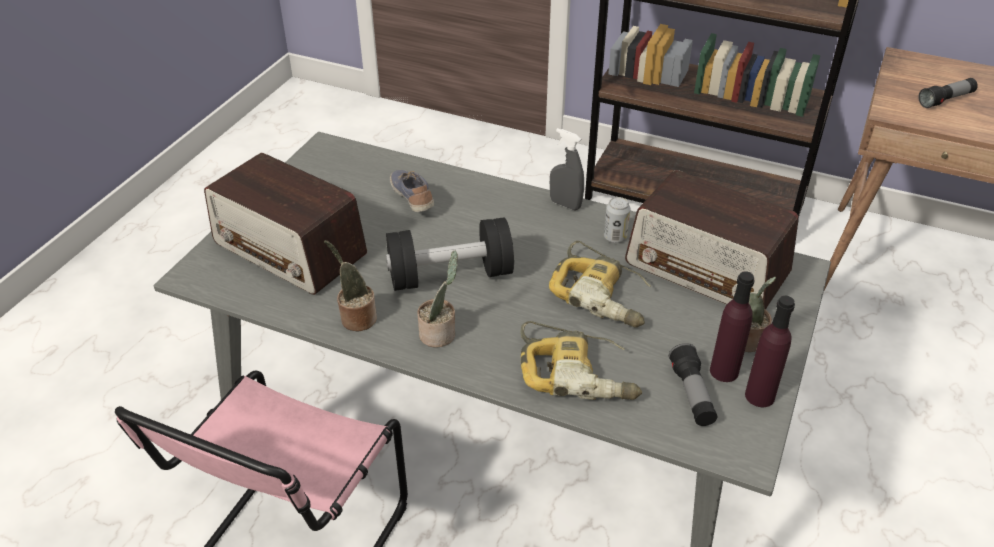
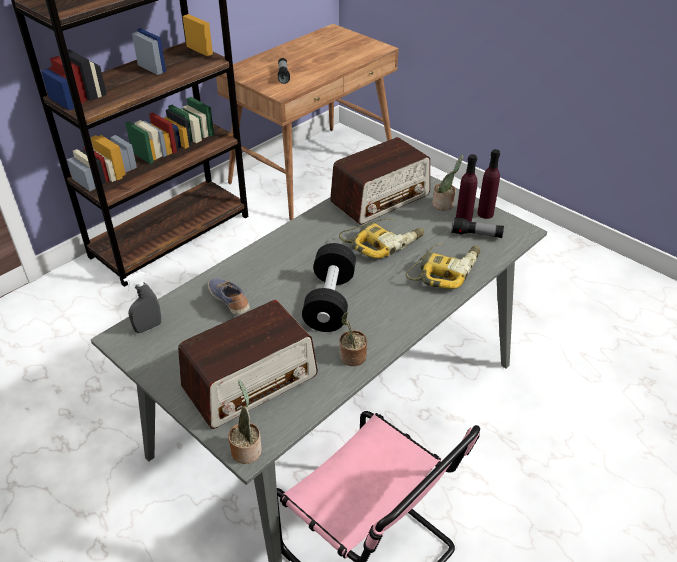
camera: 70 degrees left, 0 degrees up
shoe [390,170,434,212] -> shoe turned 60 degrees clockwise [208,278,250,315]
potted plant [417,251,458,348] -> potted plant moved to [228,380,262,464]
grey spray bottle [550,128,584,210] -> grey spray bottle moved to [123,272,161,333]
can [604,197,631,243] -> none

